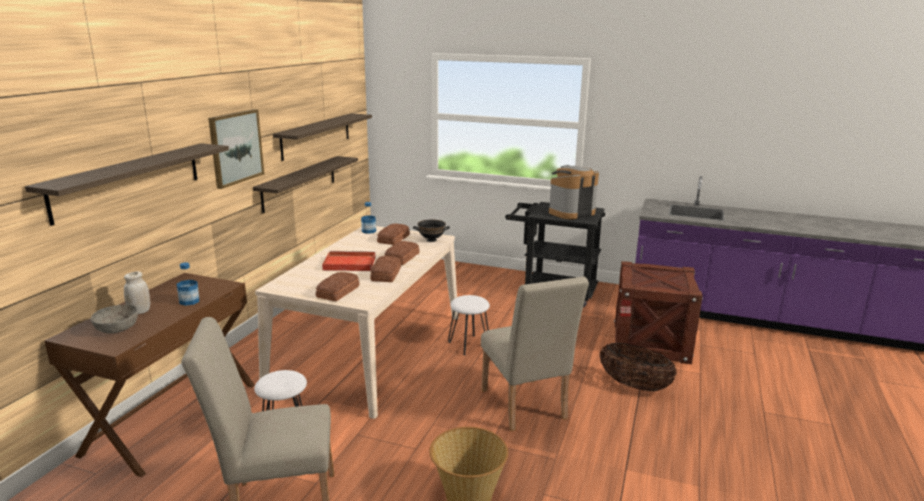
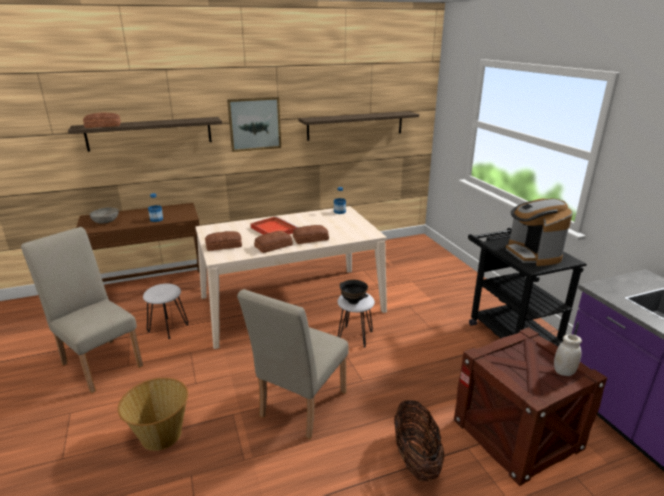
camera: 50 degrees right, 5 degrees up
white jar [124,271,150,314] -> white jar moved to [554,335,582,376]
shelf [253,156,358,213] -> none
bread [377,224,410,245] -> bread moved to [83,113,121,128]
black bowl [413,220,450,242] -> black bowl moved to [340,280,369,304]
coffee machine [549,165,599,219] -> coffee machine turned 120 degrees counterclockwise [506,199,573,266]

